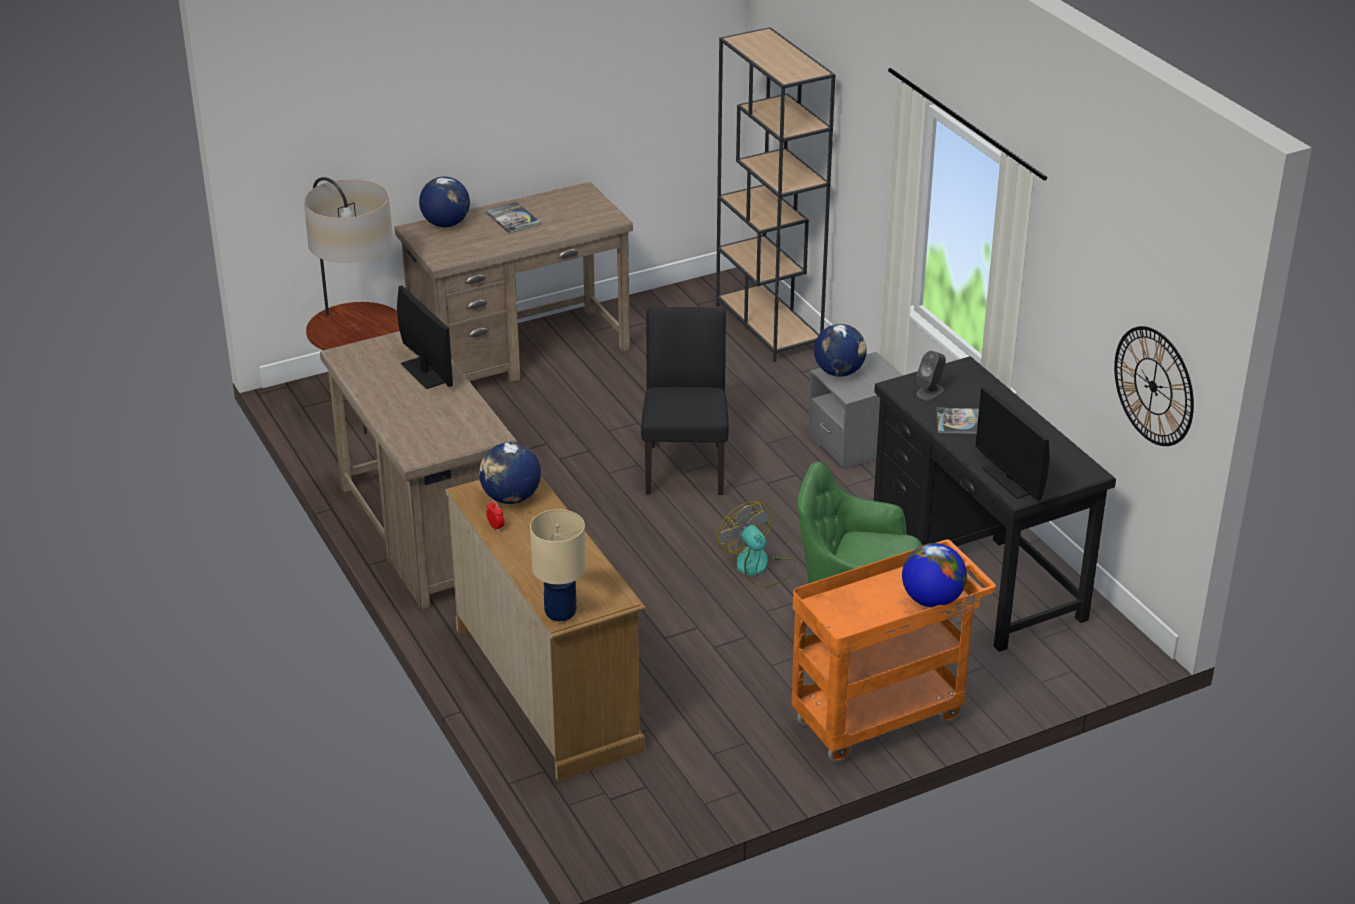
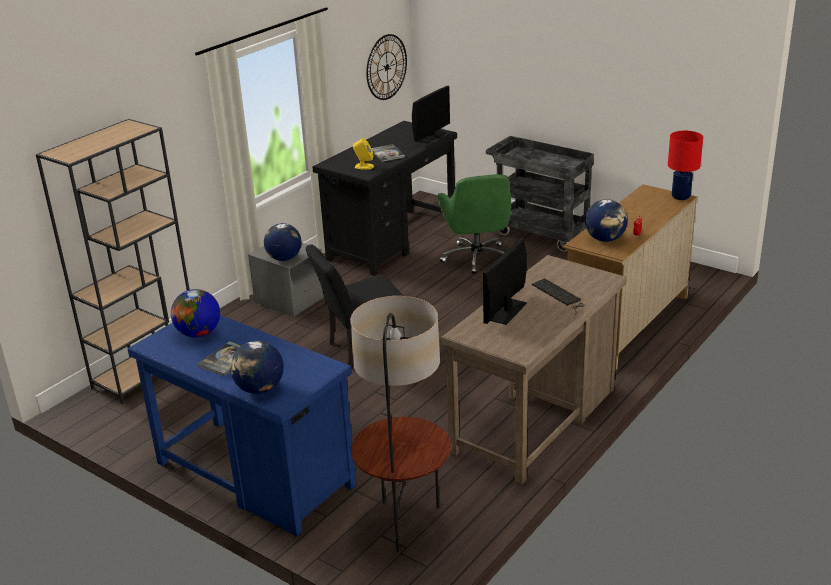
camera: 115 degrees left, 5 degrees down
brown desk [395,182,633,383] -> blue desk [128,315,356,537]
beige table lamp [530,509,586,621] -> red table lamp [668,131,703,200]
fan [717,501,796,587] -> none
orange cart [791,539,996,762] -> black cart [486,136,594,252]
globe [902,543,967,607] -> globe moved to [171,289,220,338]
grey speaker [916,351,946,401] -> yellow speaker [353,138,374,169]
none -> keyboard [532,278,585,315]

